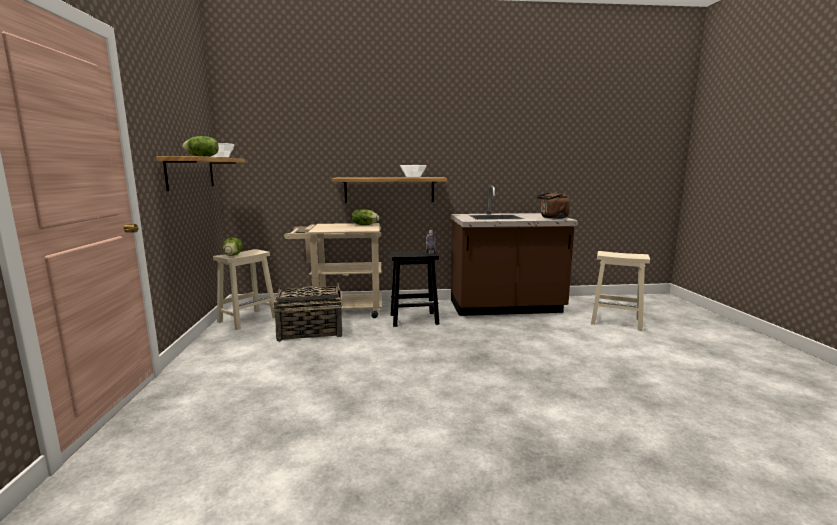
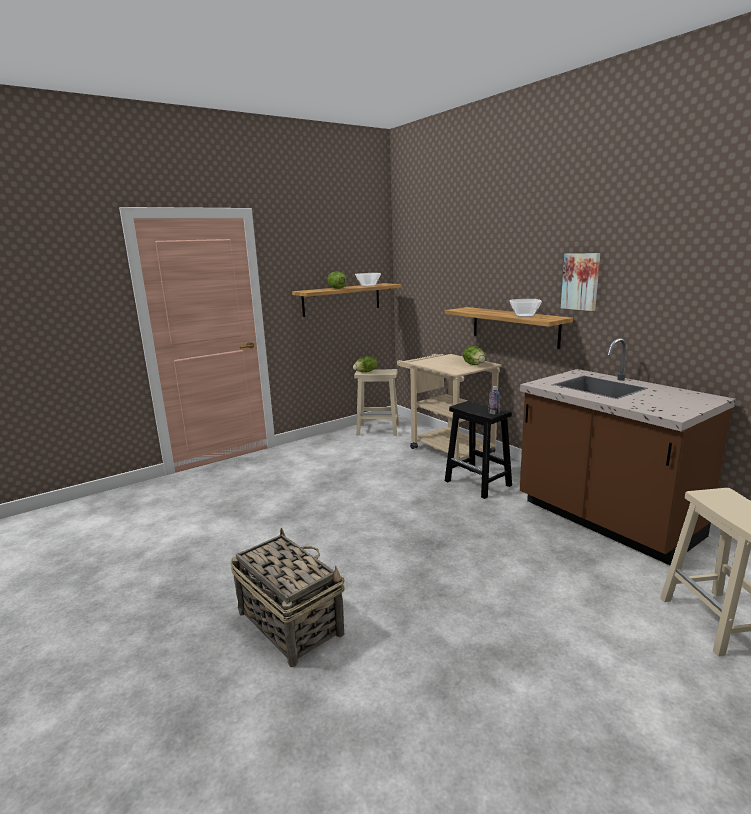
camera: 60 degrees right, 5 degrees up
basket [273,282,343,341] -> basket moved to [230,528,345,667]
brown kettle [537,191,570,219] -> none
none -> picture [561,253,600,311]

